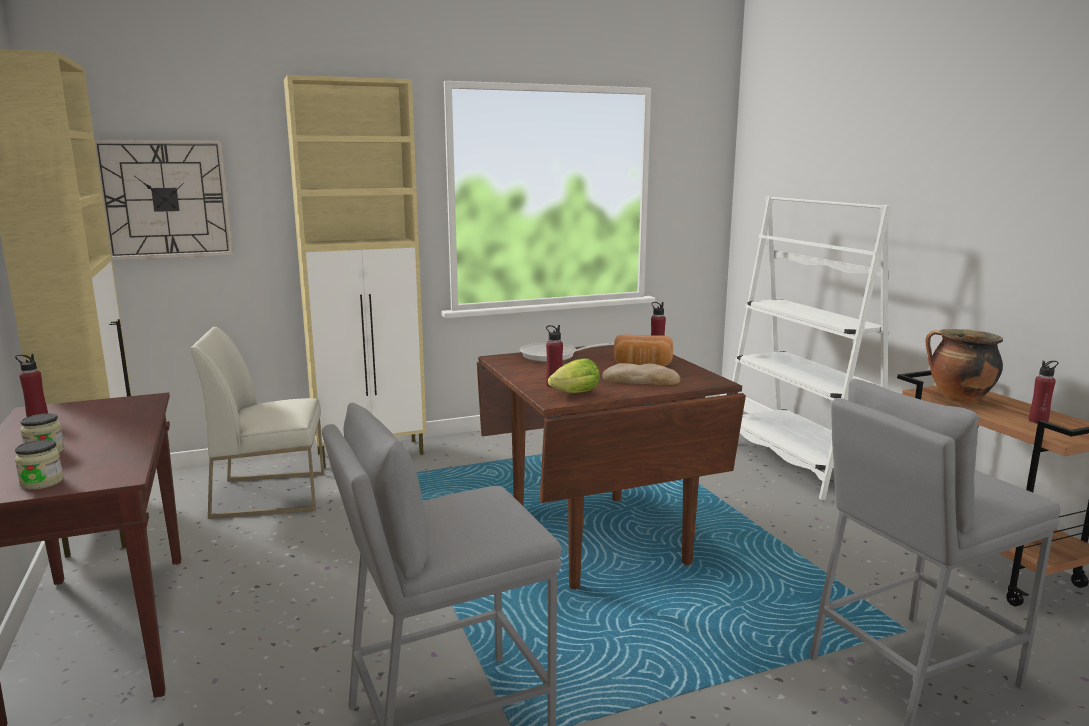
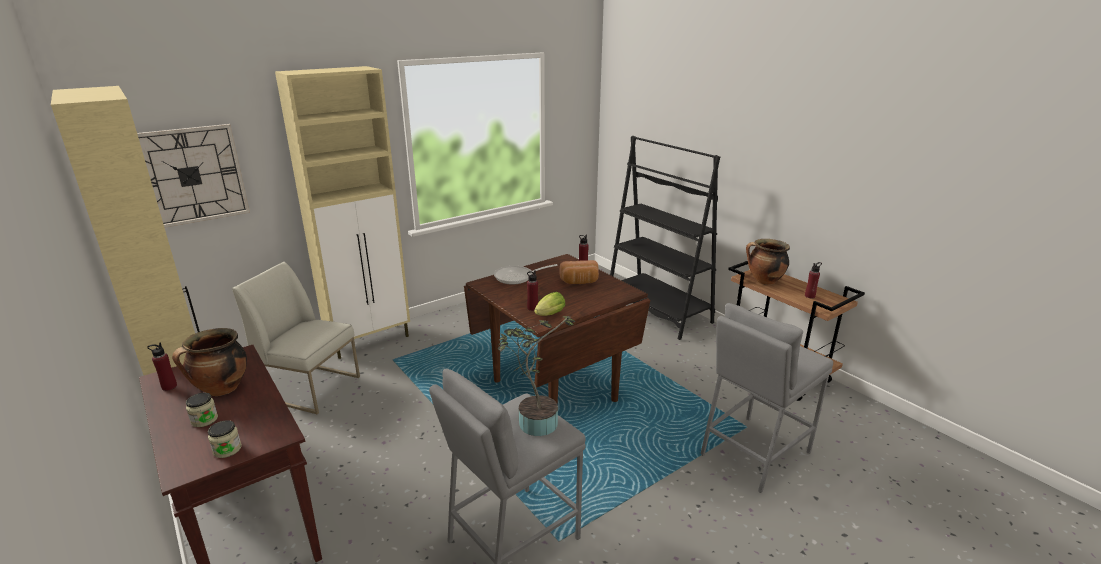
camera: 15 degrees left, 10 degrees up
white chair [190,327,324,519] -> white chair turned 45 degrees clockwise [232,262,360,414]
bread [602,363,680,385] -> none
white bookcase [732,196,891,500] -> black bookcase [610,136,720,340]
none -> cooking pot [172,328,247,396]
none -> potted plant [498,316,575,436]

